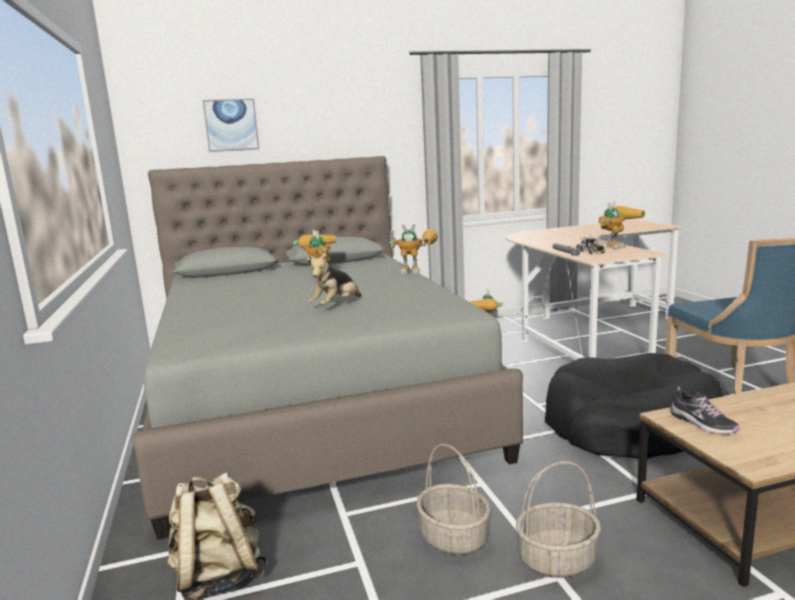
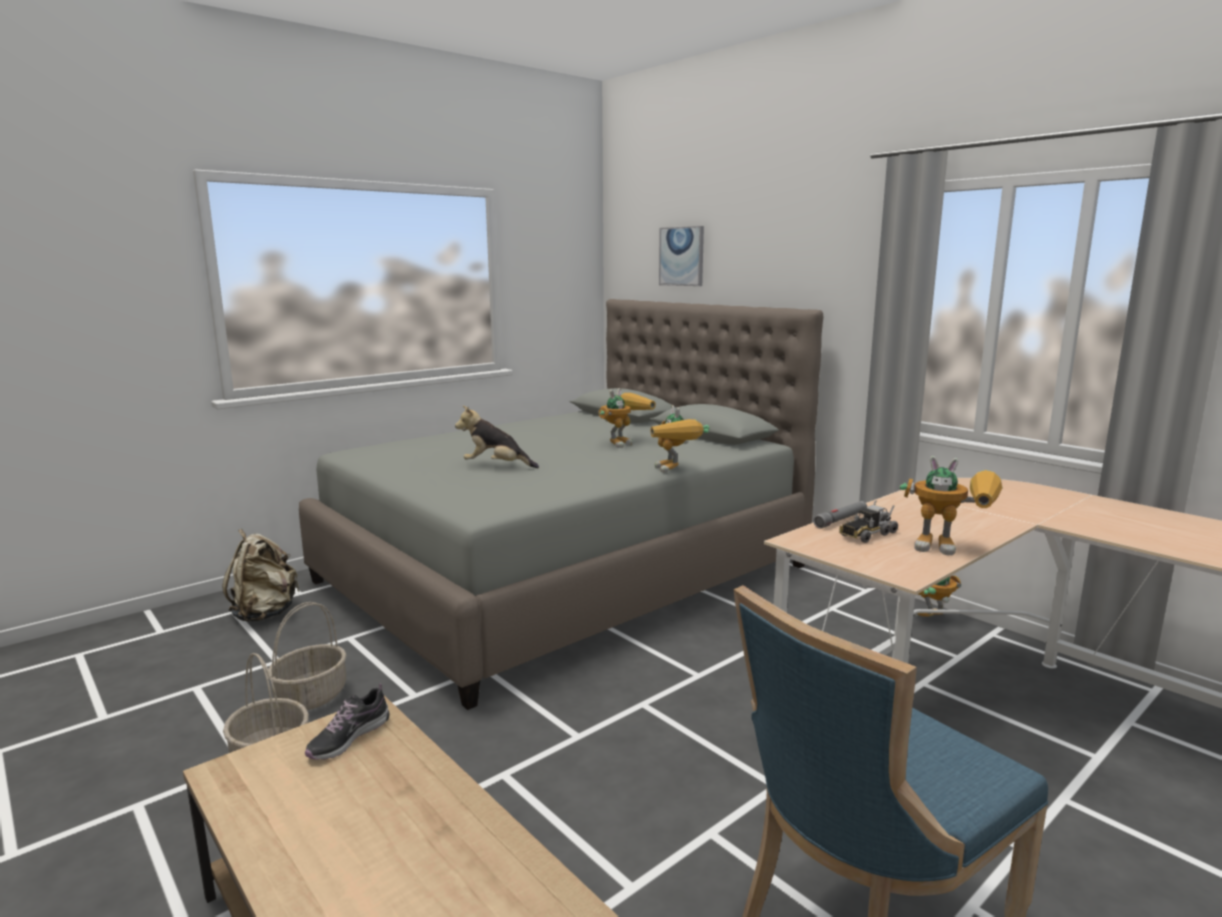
camera: 65 degrees right, 0 degrees up
black dog bed [545,353,723,459] -> none

